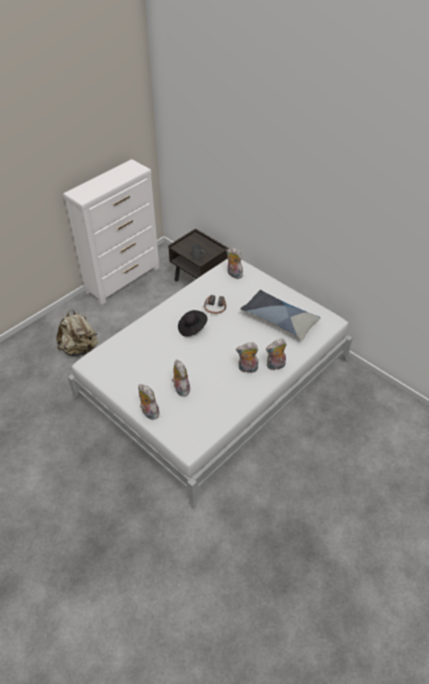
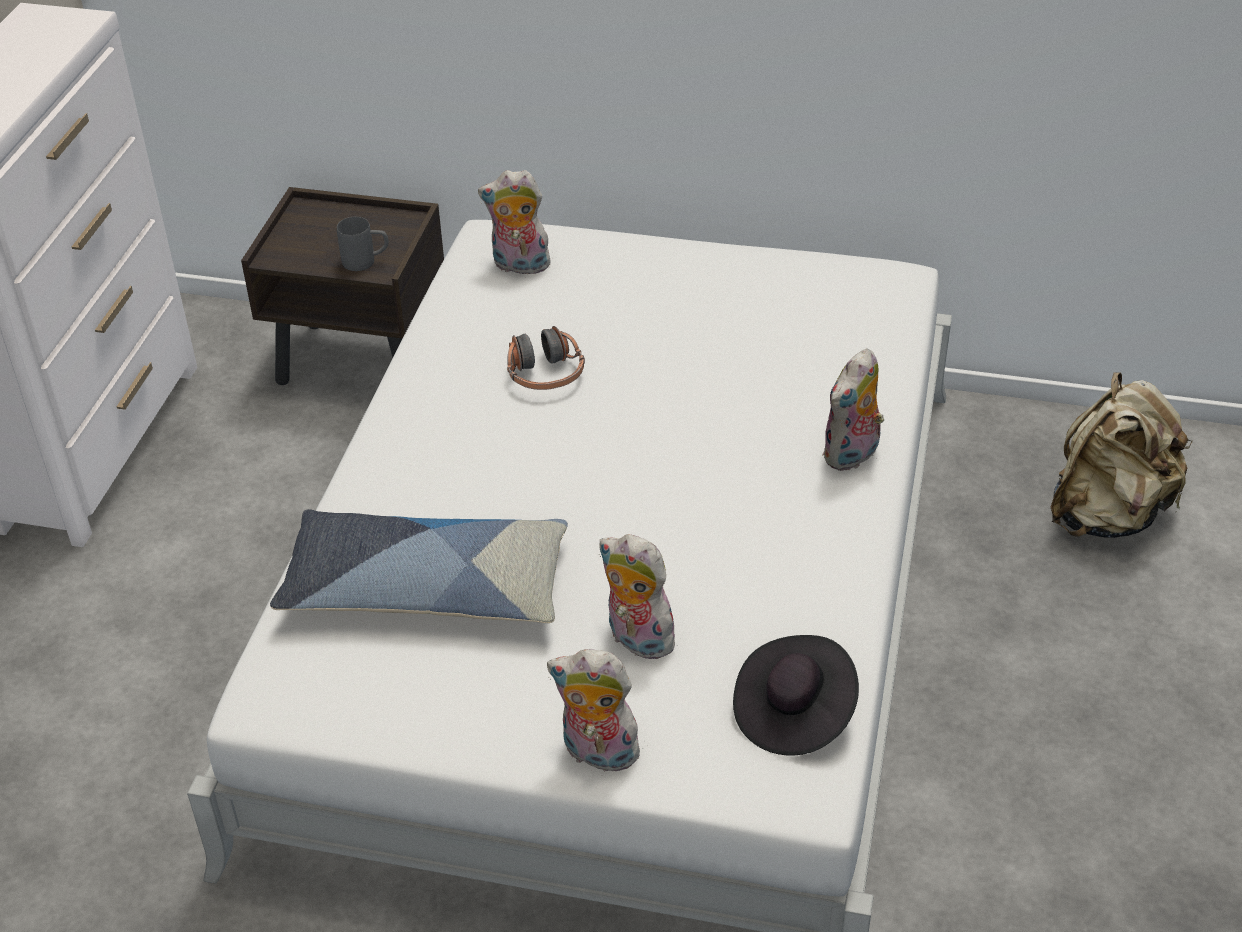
camera: 30 degrees left, 5 degrees down
beige backpack [56,309,98,356] -> beige backpack moved to [1051,372,1193,538]
black hat [178,310,207,337] -> black hat moved to [733,635,859,756]
plush toy [236,342,259,373] -> none
pillow [240,290,321,340] -> pillow moved to [270,509,568,623]

